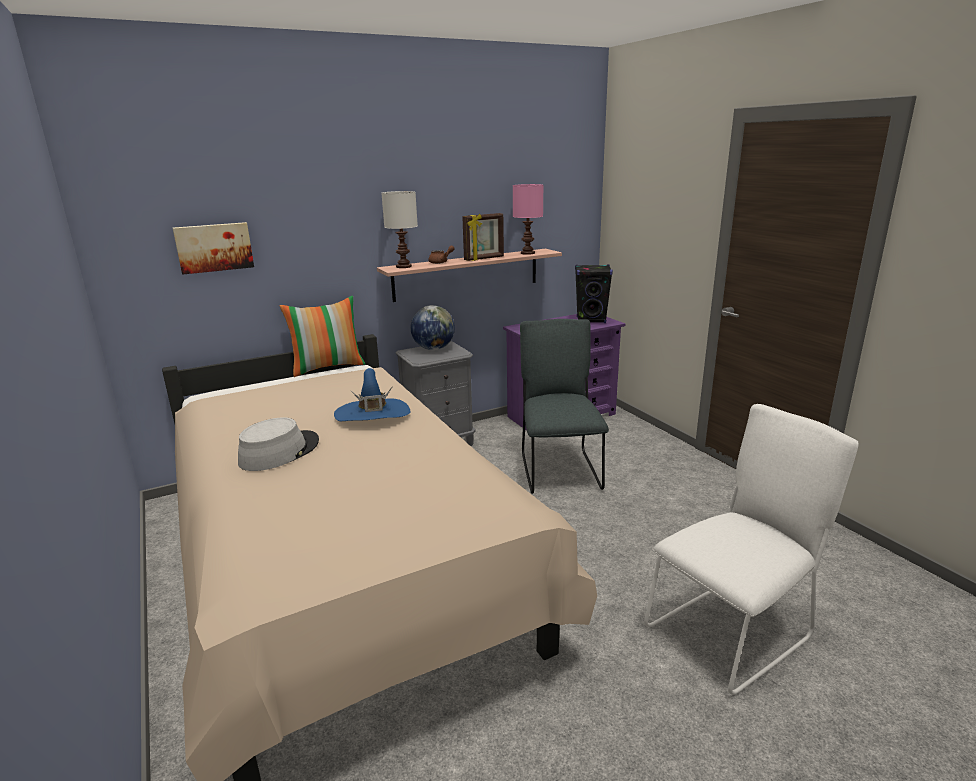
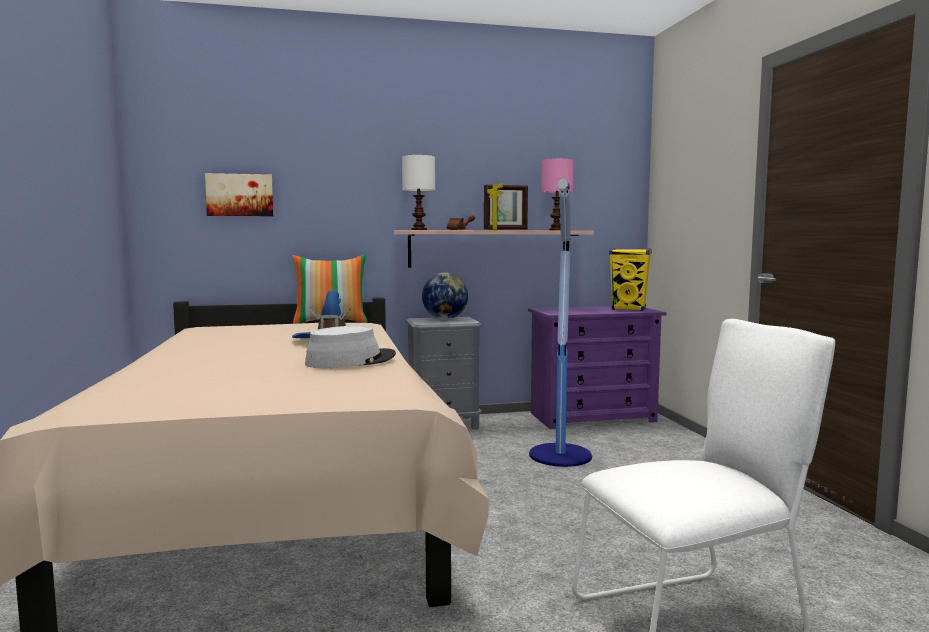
camera: 15 degrees right, 15 degrees down
grey hat [238,417,319,471] -> grey hat moved to [305,326,396,368]
grey chair [520,319,609,494] -> floor lamp [529,178,592,467]
black speaker [575,264,613,323] -> yellow speaker [609,249,652,311]

